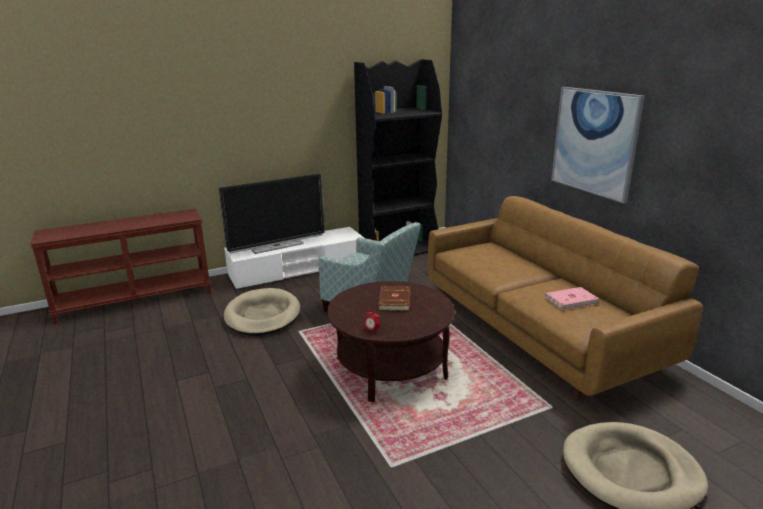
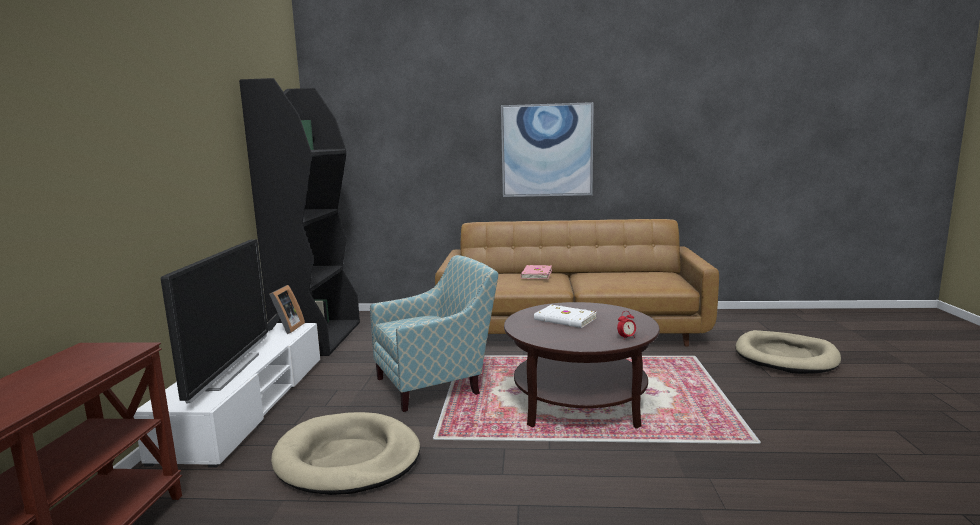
camera: 60 degrees left, 10 degrees down
brown book [378,286,410,311] -> white book [534,305,597,328]
pink book [544,287,599,310] -> pink book moved to [520,265,552,279]
none -> picture frame [267,285,305,334]

